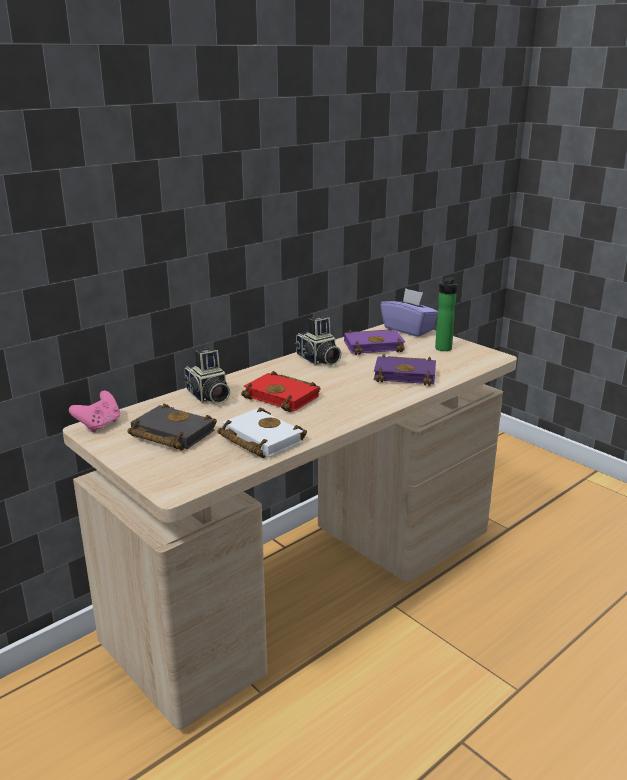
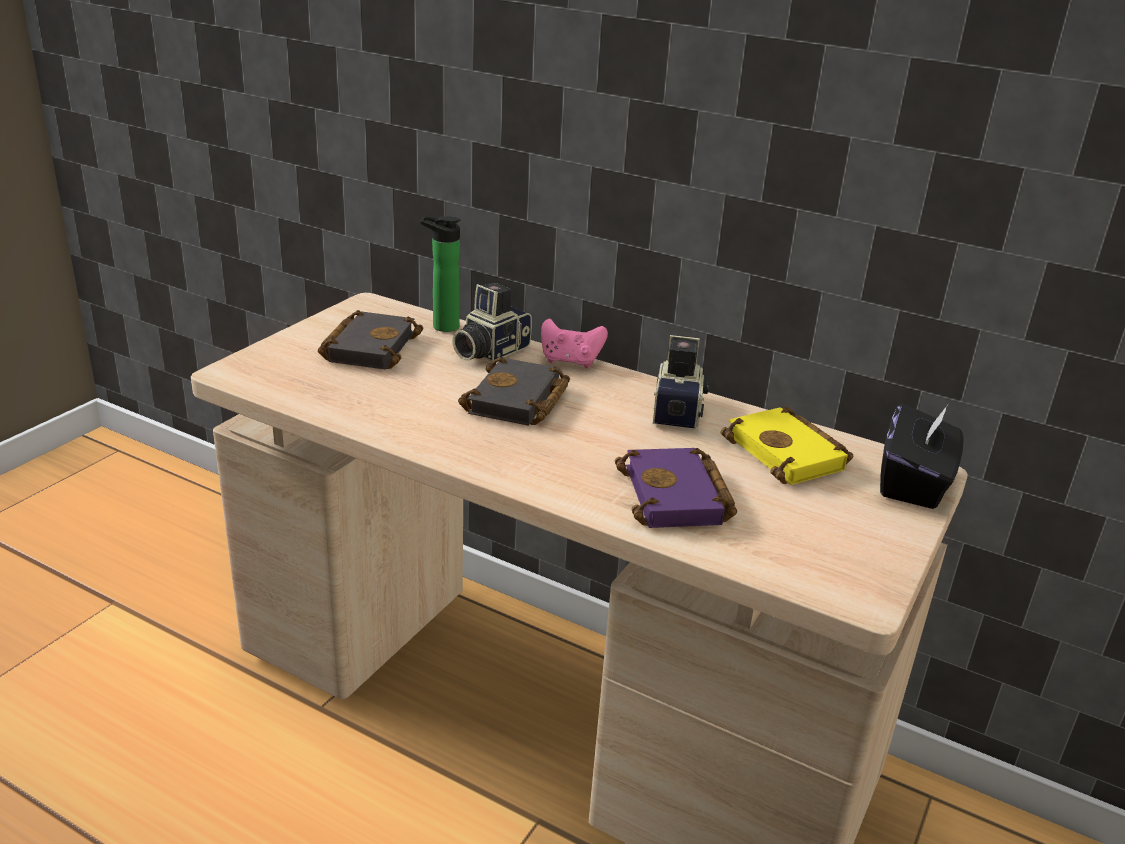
camera: 70 degrees right, 5 degrees up
pink game controller [69,391,120,433] -> pink game controller moved to [541,319,608,369]
white book [217,407,307,458] -> none
red book [241,371,321,412] -> black book [458,357,570,426]
camera [294,316,341,365] -> camera turned 150 degrees clockwise [653,335,709,429]
purple book [344,327,405,355] -> yellow book [721,407,853,485]
purple tissue box [380,288,438,337] -> black tissue box [880,403,964,509]
bottle [435,277,457,351] -> bottle moved to [420,215,461,332]

